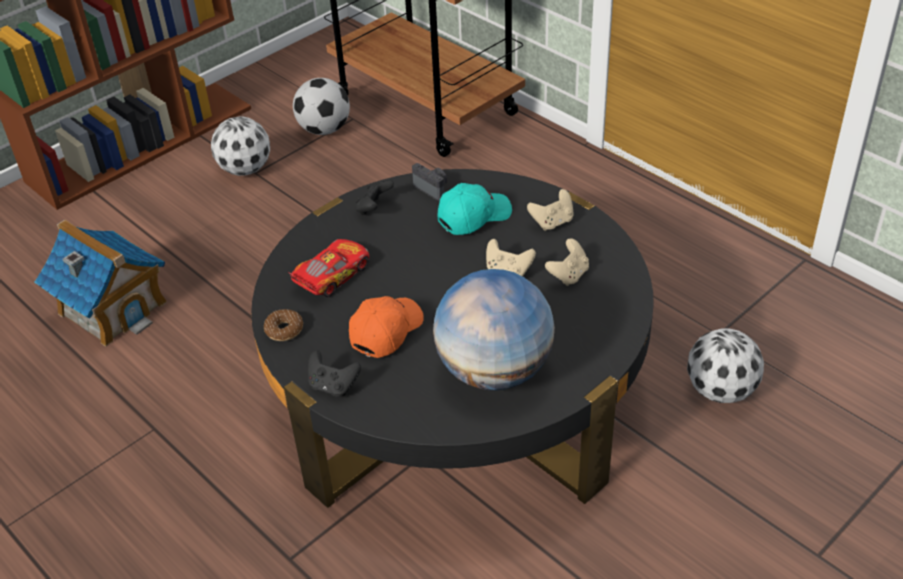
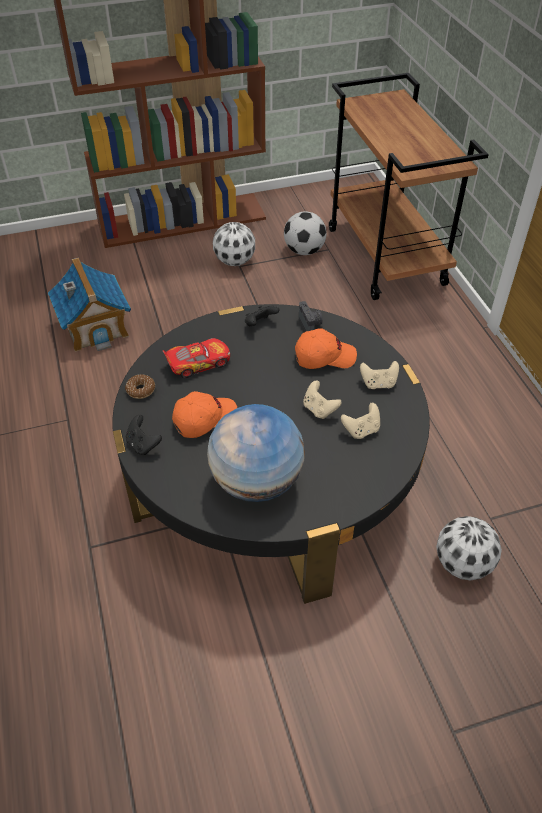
camera: 25 degrees right, 5 degrees up
turquoise cap [438,183,512,235] -> orange cap [295,328,357,369]

